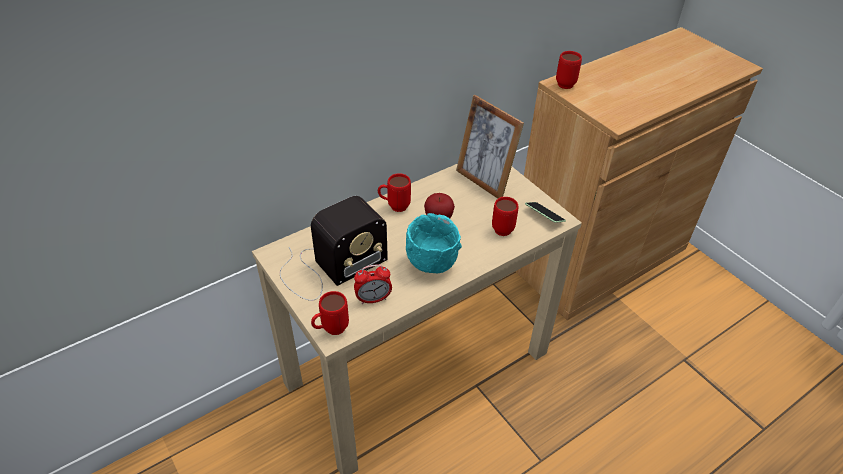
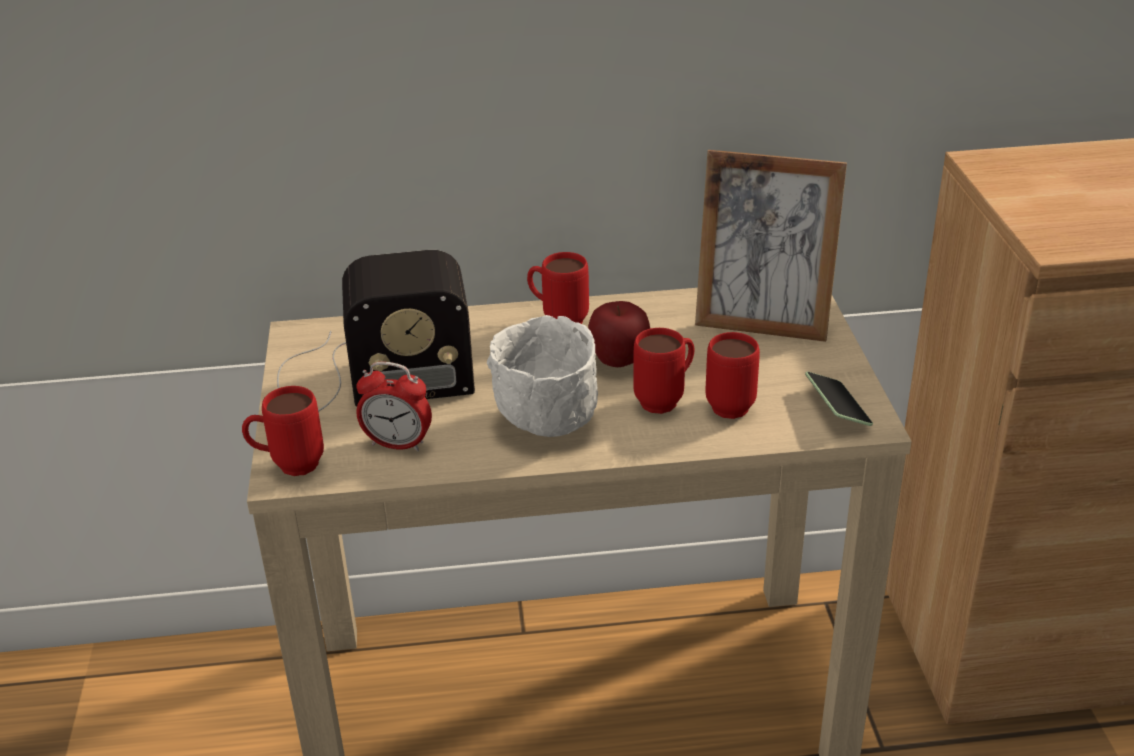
camera: 30 degrees right, 10 degrees down
turquoise bowl [406,213,462,274] -> white bowl [487,315,598,437]
picture frame [456,95,524,199] -> picture frame turned 60 degrees counterclockwise [695,150,847,342]
red mug [556,51,582,89] -> red mug moved to [633,328,695,414]

